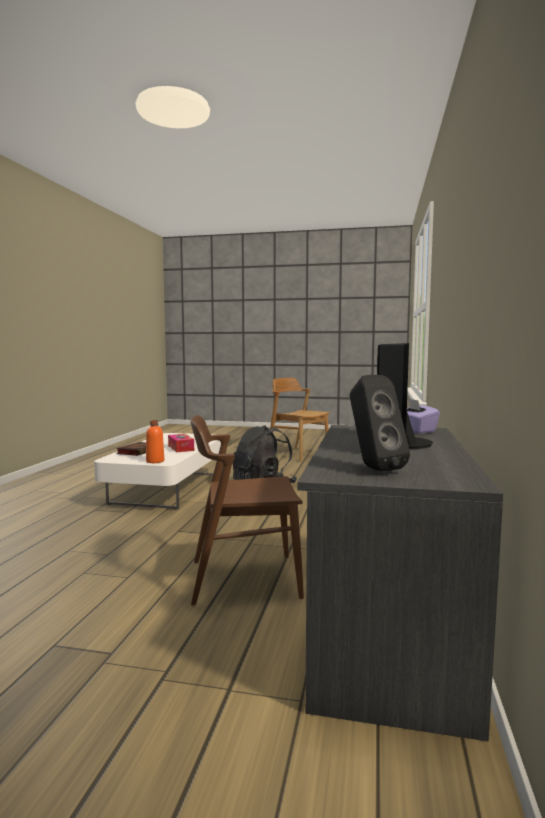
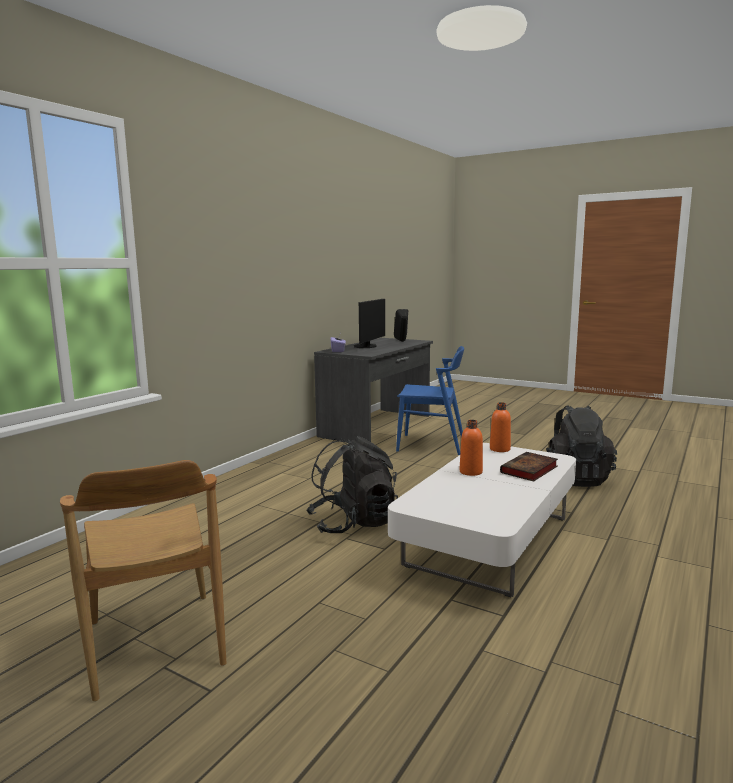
camera: 160 degrees left, 5 degrees up
tissue box [168,434,194,452] -> orange bottle [460,420,483,476]
brown chair [190,415,304,606] -> blue chair [396,346,464,455]
none -> black backpack [546,405,617,487]

